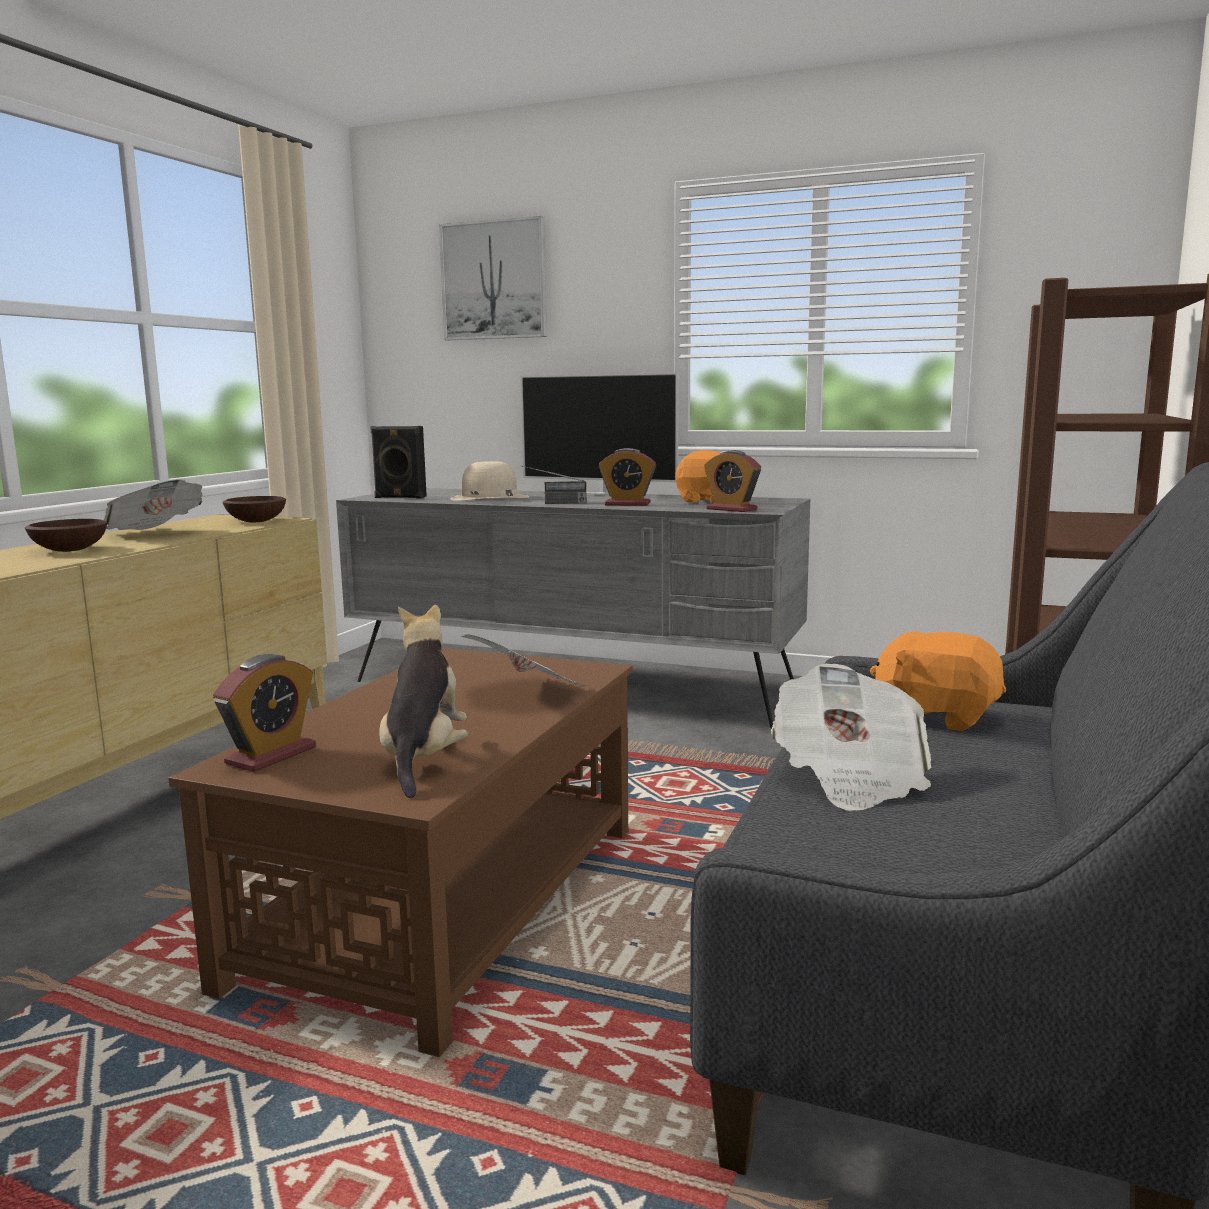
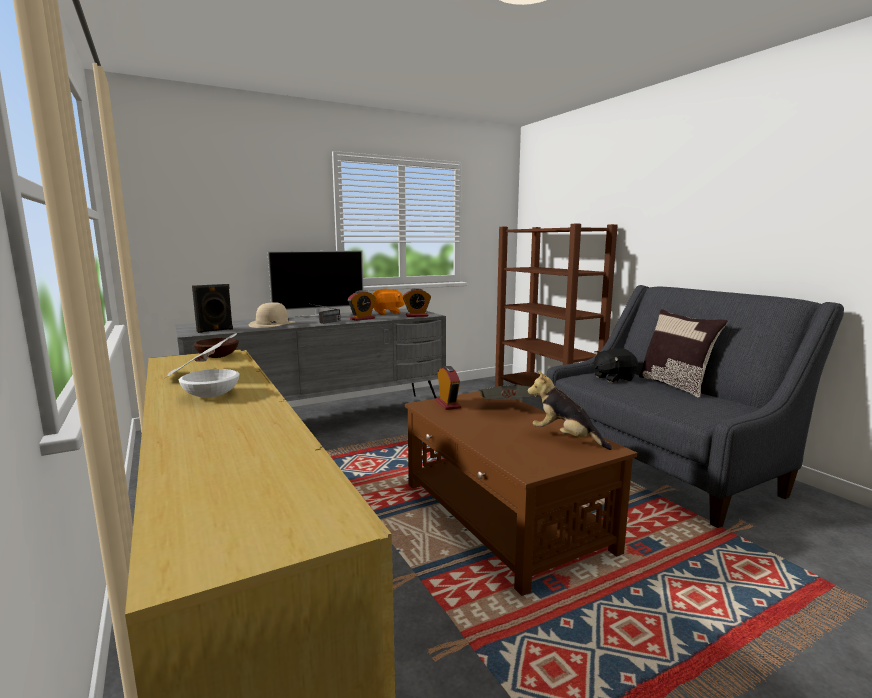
camera: 50 degrees left, 0 degrees up
brown bowl [25,519,107,552] -> white bowl [179,369,240,398]
alarm clock [213,654,316,772] -> alarm clock moved to [436,366,461,410]
picture [439,216,547,340] -> none
newspaper [771,664,931,811] -> none
orange plush toy [870,631,1006,731] -> black plush toy [594,348,638,383]
none -> pillow [639,309,728,398]

